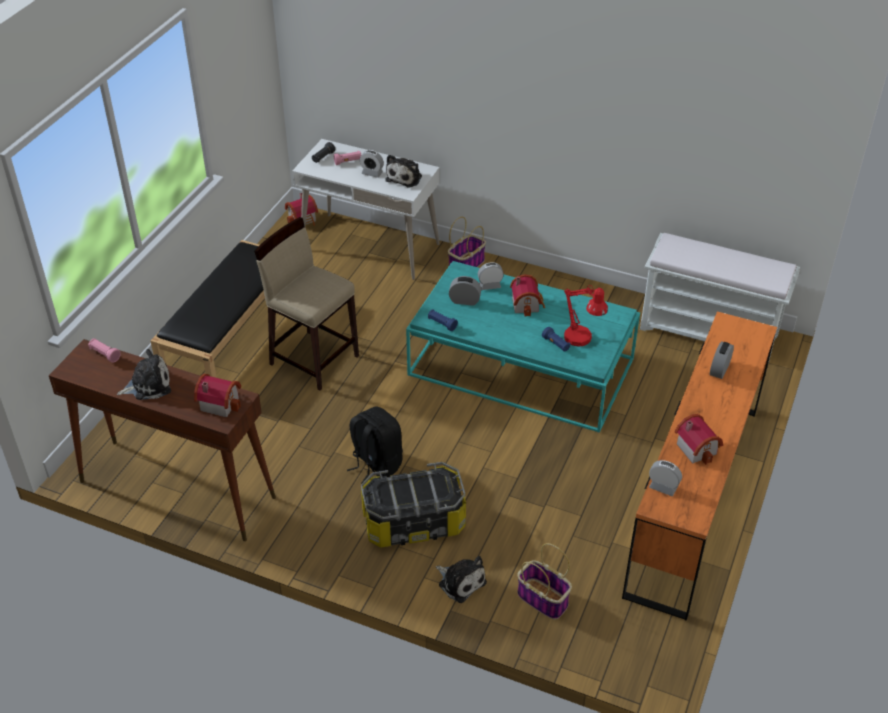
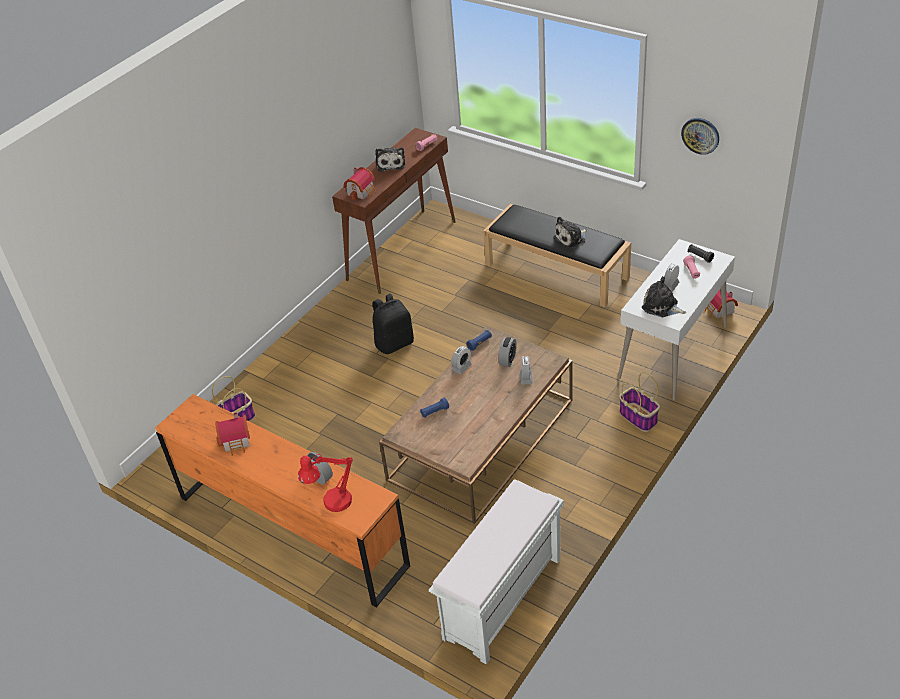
camera: 105 degrees right, 0 degrees up
beige stool [254,217,359,391] -> none
storage box [361,462,466,547] -> none
turquoise coffee table [406,261,640,433] -> brown coffee table [379,326,573,524]
plush toy [436,556,487,603] -> plush toy moved to [553,217,587,248]
toy house [510,274,545,317] -> none
red table lamp [564,285,608,347] -> red table lamp moved to [298,454,353,512]
alarm clock [649,460,682,496] -> alarm clock moved to [451,346,472,374]
none -> wall clock [681,118,719,155]

